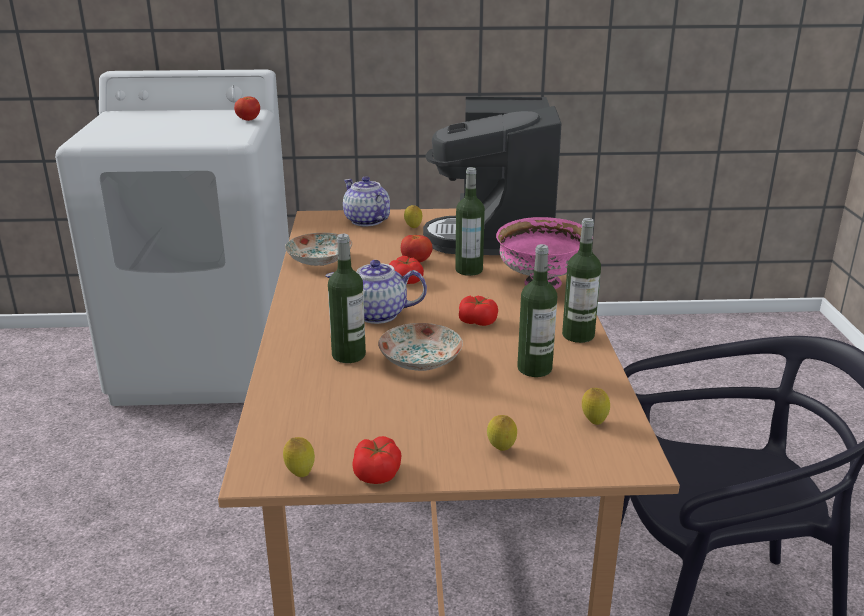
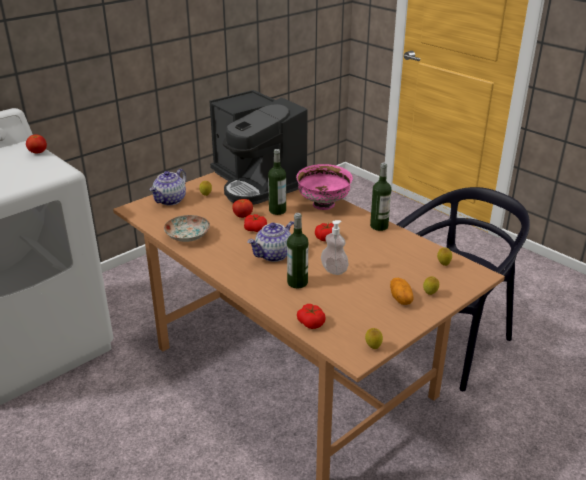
camera: 40 degrees left, 5 degrees up
teapot [343,176,390,227] -> teapot turned 75 degrees counterclockwise [150,169,186,205]
tomato [352,436,402,484] -> tomato moved to [297,304,326,329]
plate [378,323,463,371] -> soap dispenser [321,220,349,275]
bottle [517,244,557,377] -> none
none -> potato [390,278,413,305]

